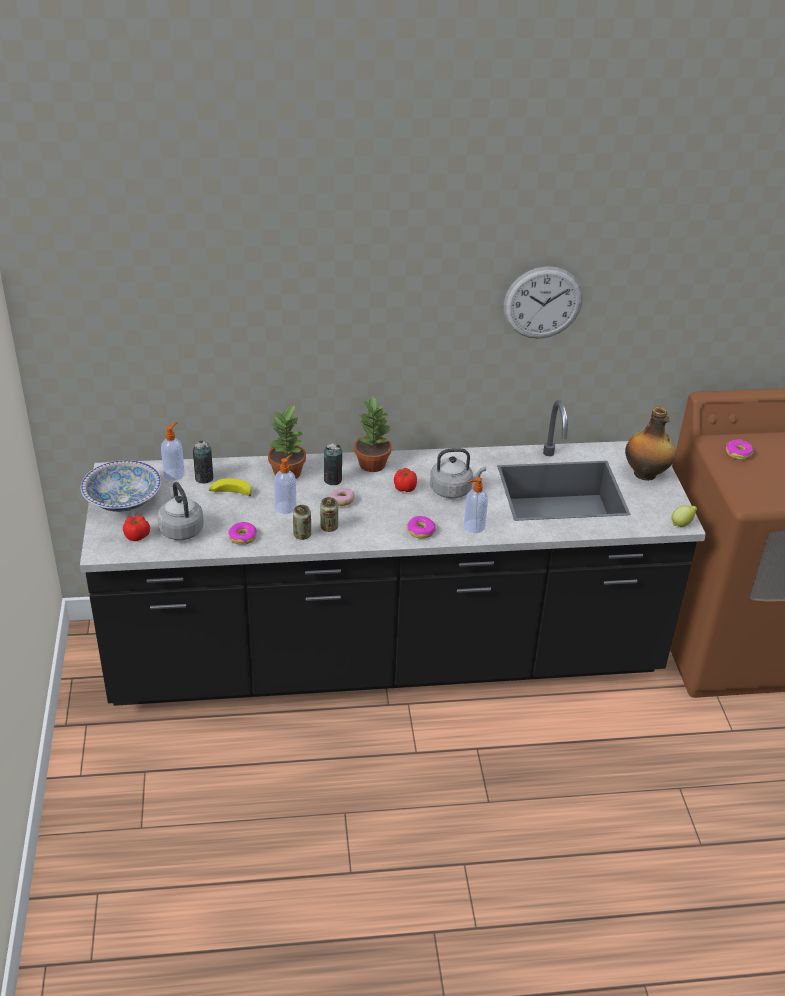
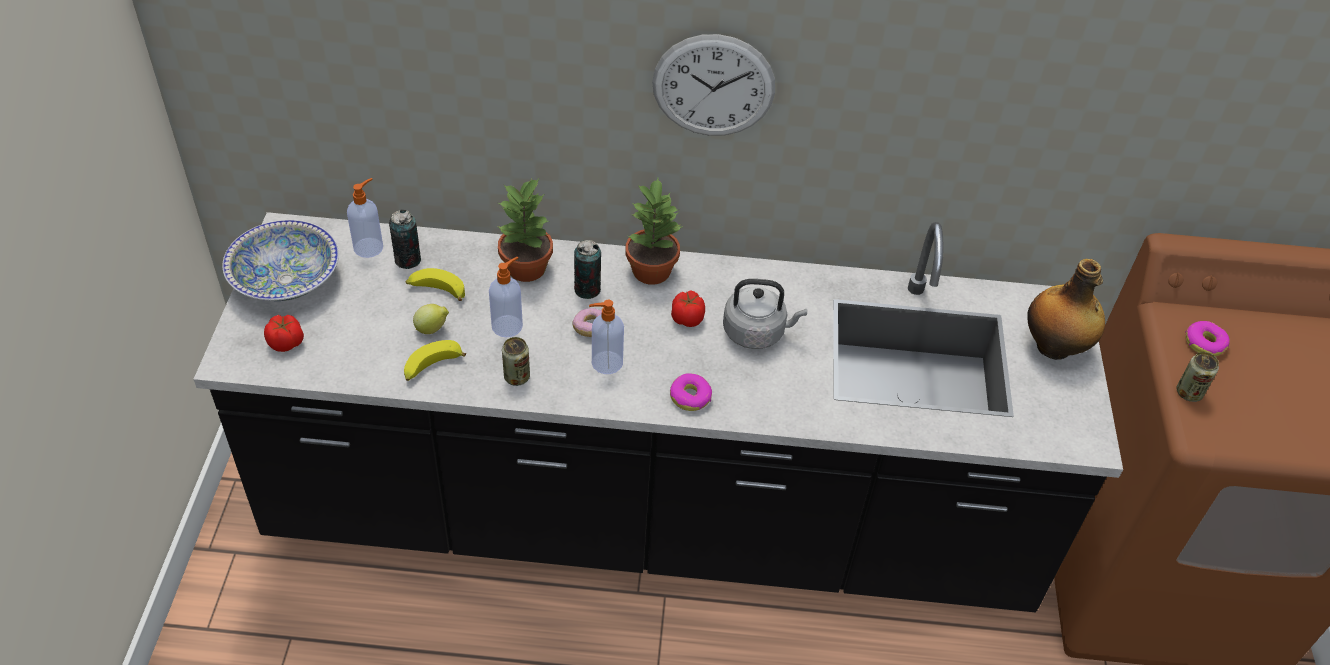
camera: 10 degrees right, 10 degrees up
grey kettle [157,482,204,540] -> none
donut [228,522,257,545] -> banana [404,340,466,381]
can [320,497,338,532] -> can moved to [1177,352,1219,402]
soap dispenser [464,477,488,533] -> soap dispenser moved to [589,300,624,374]
wall clock [504,266,583,339] -> wall clock moved to [652,34,775,136]
lemon [671,505,697,527] -> lemon moved to [413,304,449,334]

